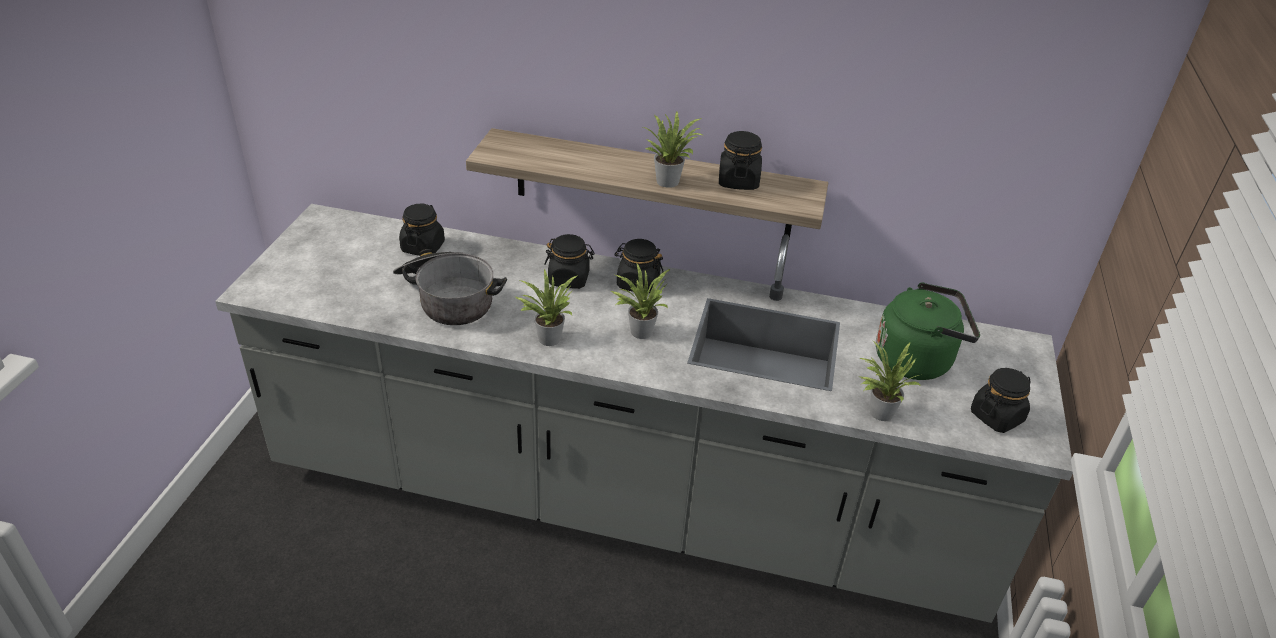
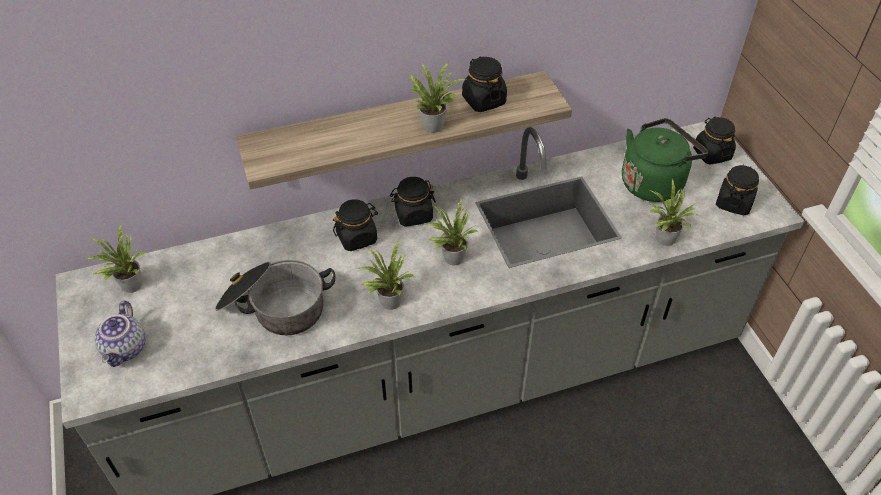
camera: 30 degrees left, 10 degrees up
black jar [399,203,445,256] -> black jar moved to [693,116,736,165]
none -> potted plant [86,224,148,293]
none -> teapot [95,301,146,367]

